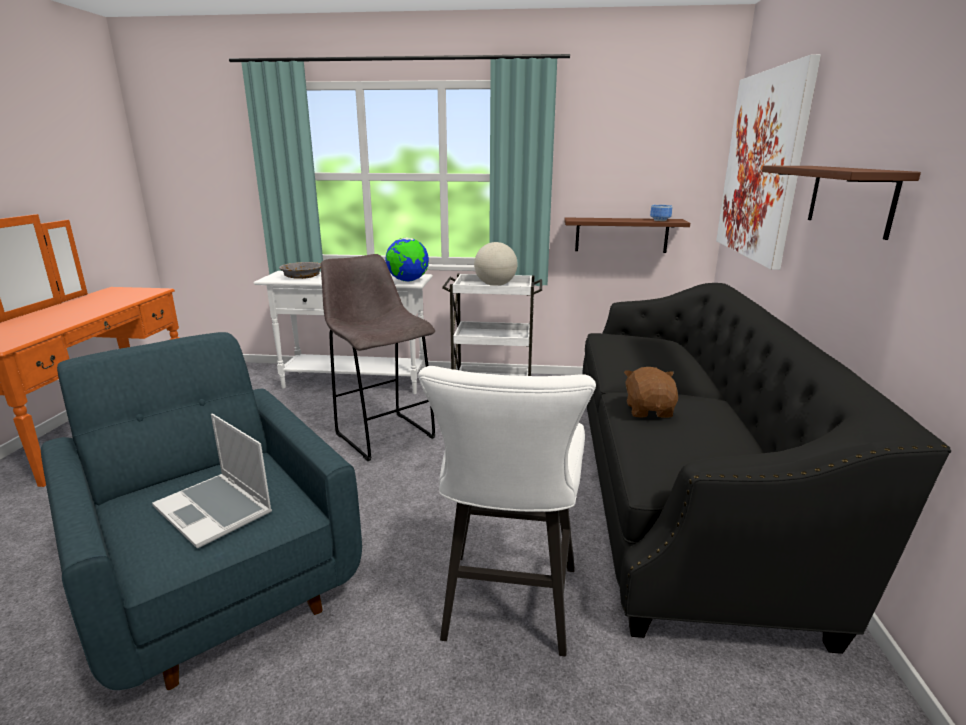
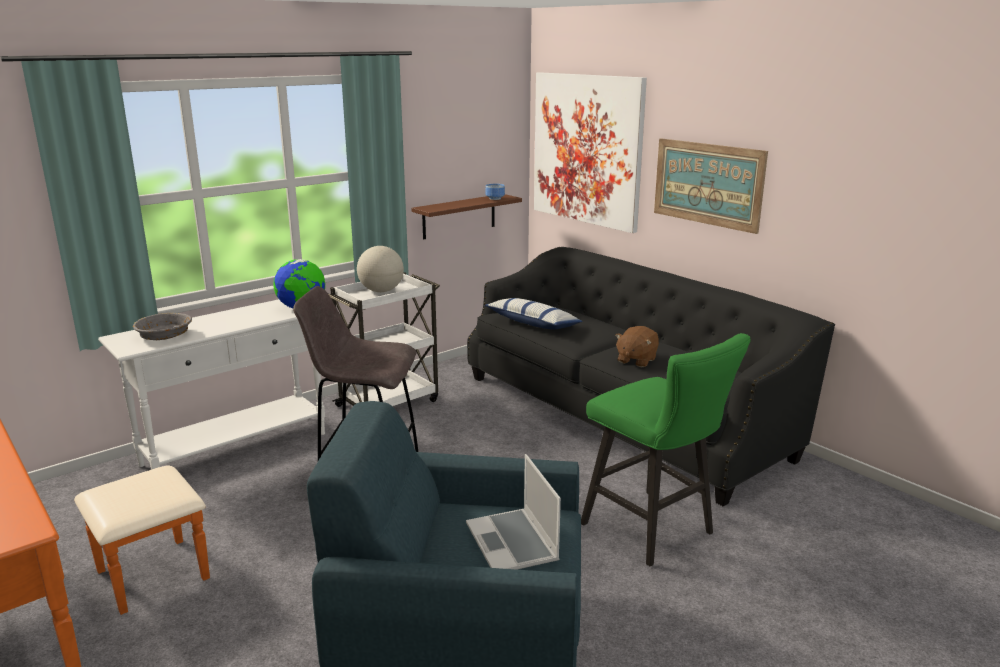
camera: 45 degrees left, 0 degrees up
laptop [152,414,272,548] -> laptop turned 75 degrees clockwise [466,454,561,570]
white stool [418,366,596,656] -> green stool [581,333,751,567]
brown plush toy [624,367,678,418] -> brown plush toy turned 105 degrees counterclockwise [615,326,659,367]
brown shelf [762,166,921,240] -> picture [654,138,768,234]
none -> pillow [485,298,582,330]

